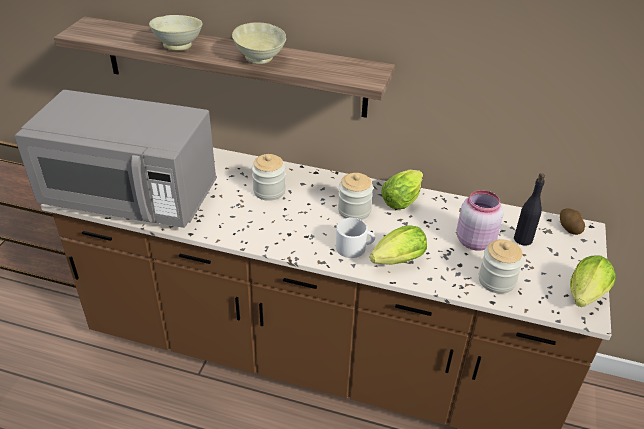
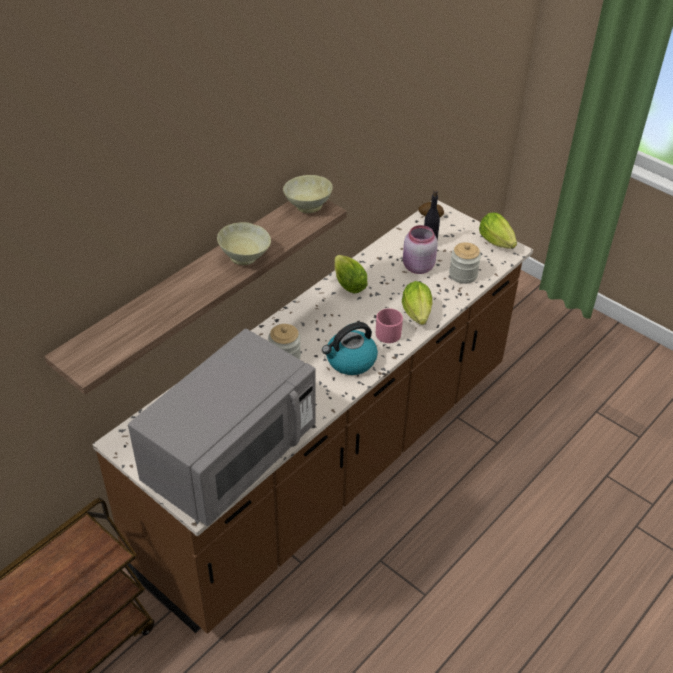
camera: 65 degrees left, 5 degrees up
beige bowl [149,15,203,51] -> beige bowl moved to [283,175,333,213]
white mug [336,218,375,258] -> pink mug [376,308,403,343]
jar [338,173,373,220] -> none
none -> kettle [322,322,378,375]

